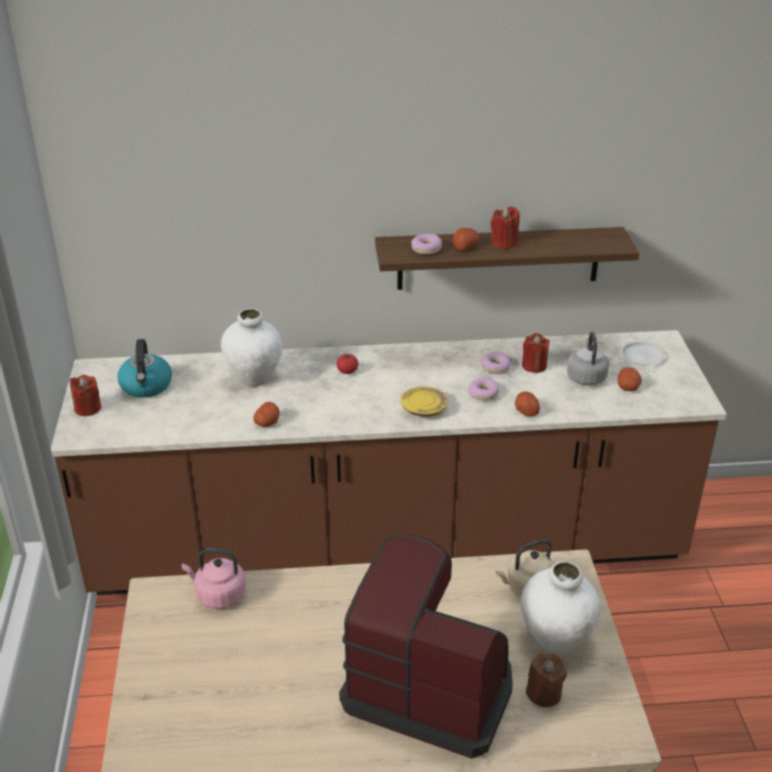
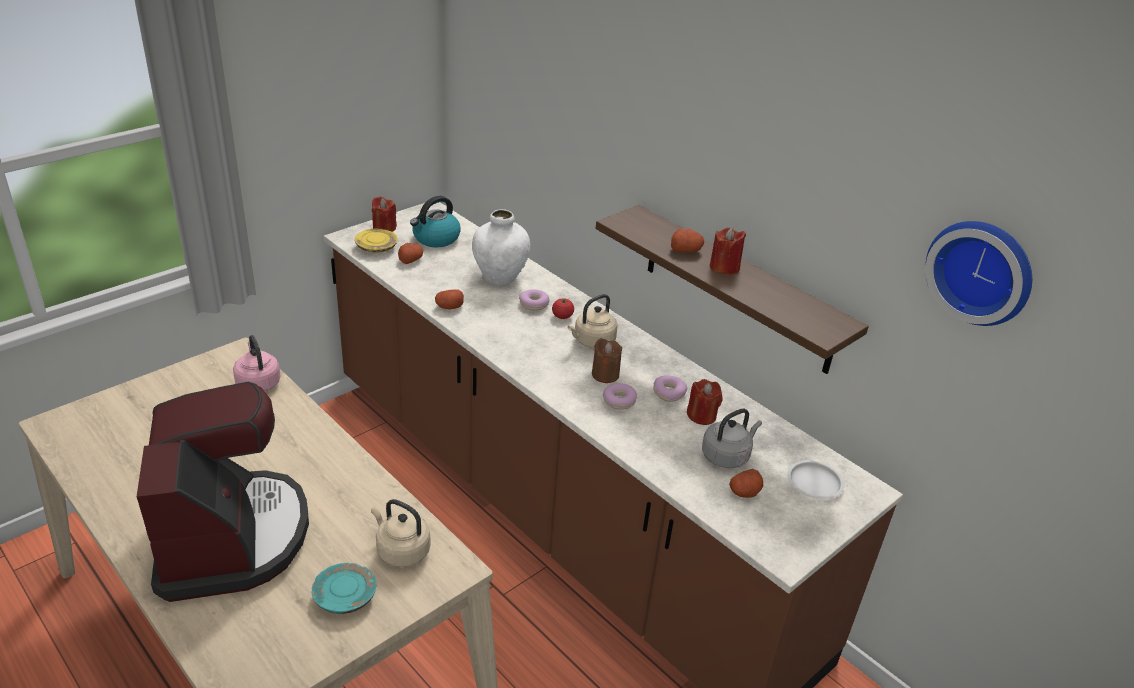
camera: 50 degrees right, 0 degrees up
yellow plate [401,386,448,417] -> yellow plate moved to [355,229,398,253]
donut [411,234,442,255] -> donut moved to [519,290,550,311]
potato [515,392,540,416] -> potato moved to [398,243,423,264]
white vase [521,561,601,656] -> turquoise plate [312,563,377,614]
brown candle [526,653,567,707] -> brown candle moved to [592,338,622,383]
none -> beige kettle [567,294,618,349]
none -> wall clock [925,221,1032,326]

